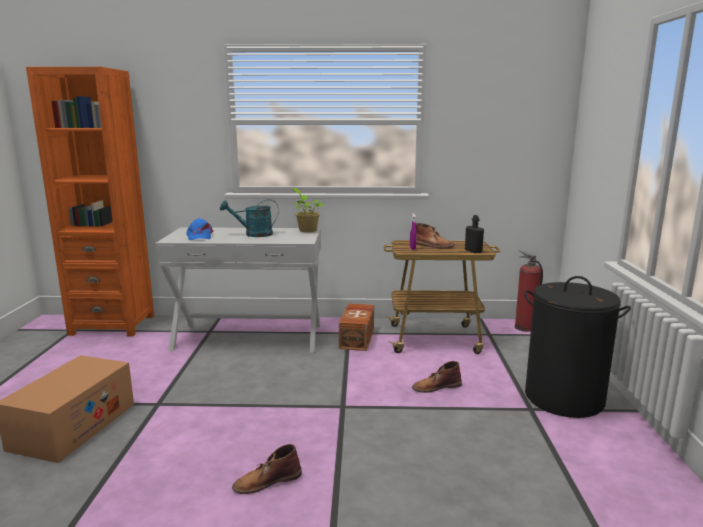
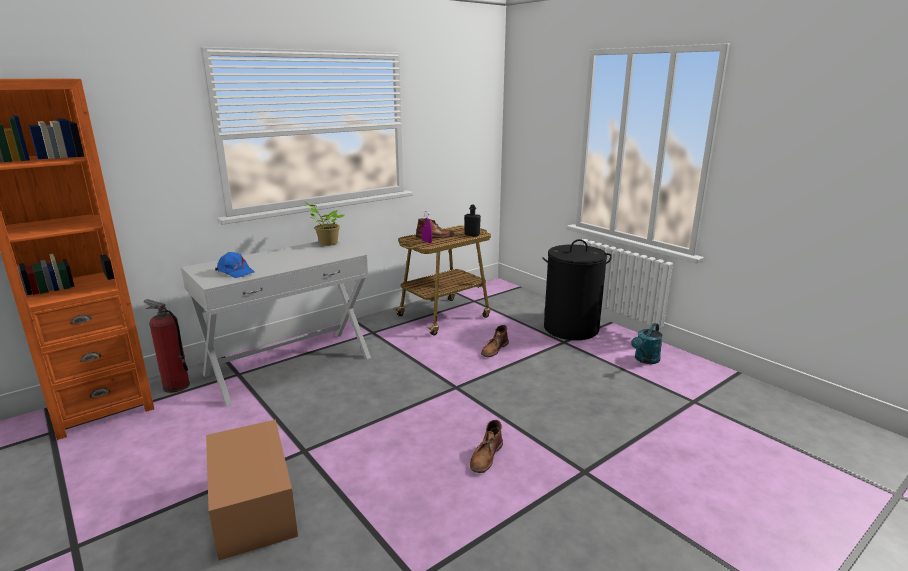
camera: 40 degrees left, 5 degrees up
turquoise watering can [220,199,279,237] -> turquoise watering can moved to [631,323,663,364]
brown storage box [339,303,374,351] -> none
fire extinguisher [515,250,543,332] -> fire extinguisher moved to [144,299,190,393]

